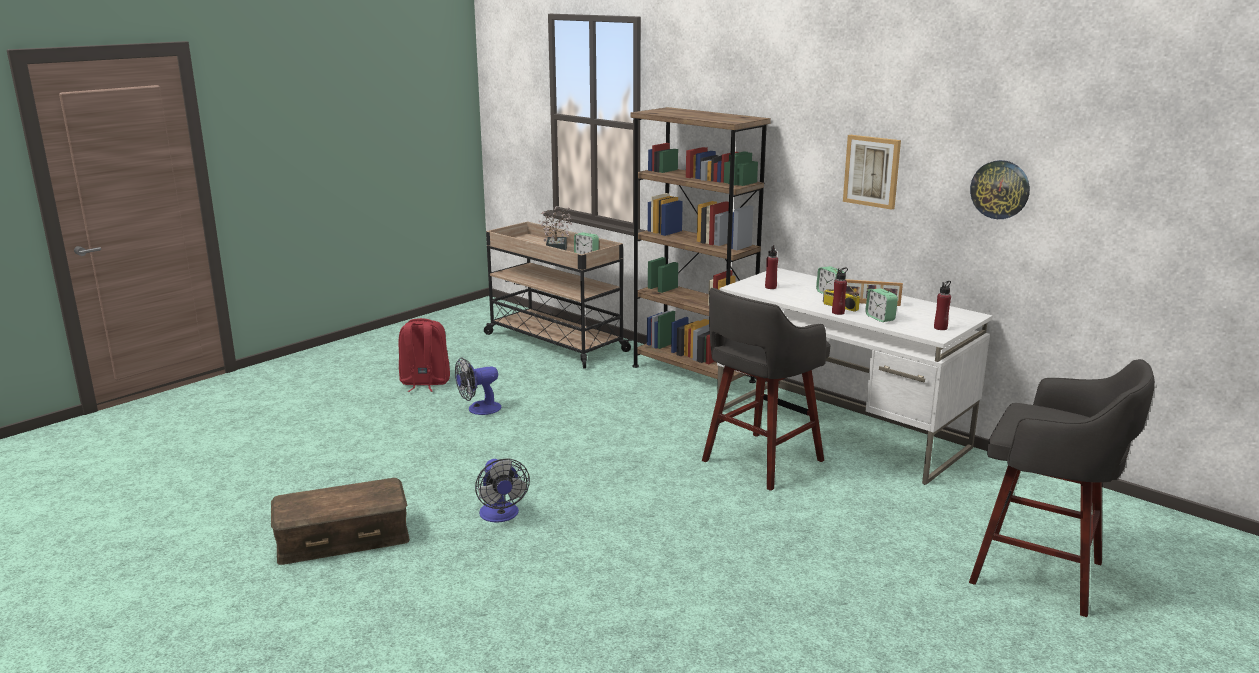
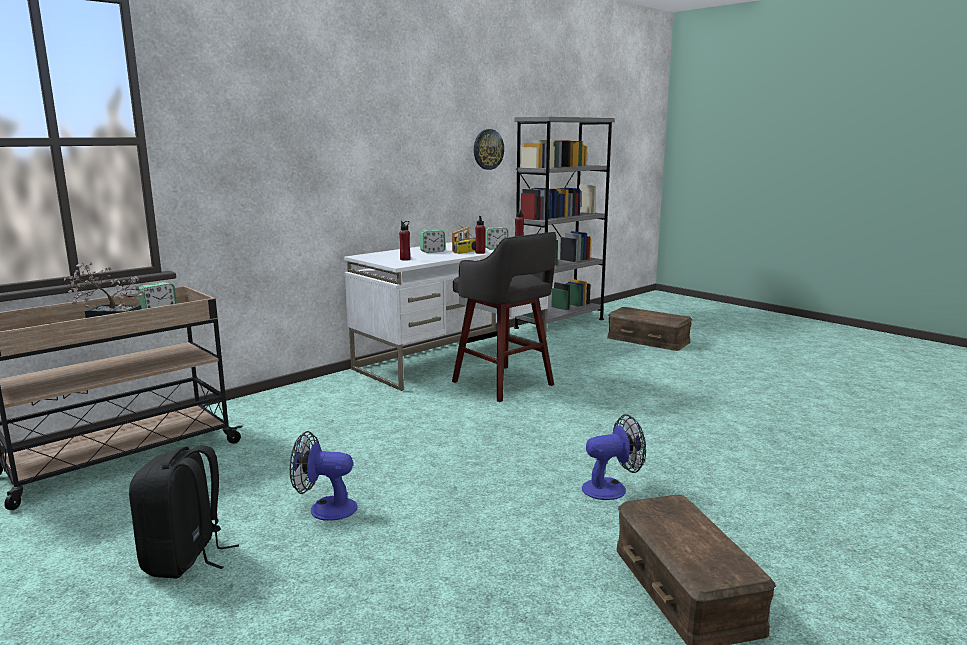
camera: 85 degrees left, 5 degrees down
red backpack [399,318,450,392] -> black backpack [129,445,239,579]
fan [455,357,501,415] -> fan turned 120 degrees clockwise [290,431,357,521]
brown bookcase [631,107,771,383] -> none
picture [843,135,901,210] -> none
grey stool [969,359,1155,617] -> brown storage box [607,307,692,351]
none -> grey bookcase [514,117,615,336]

